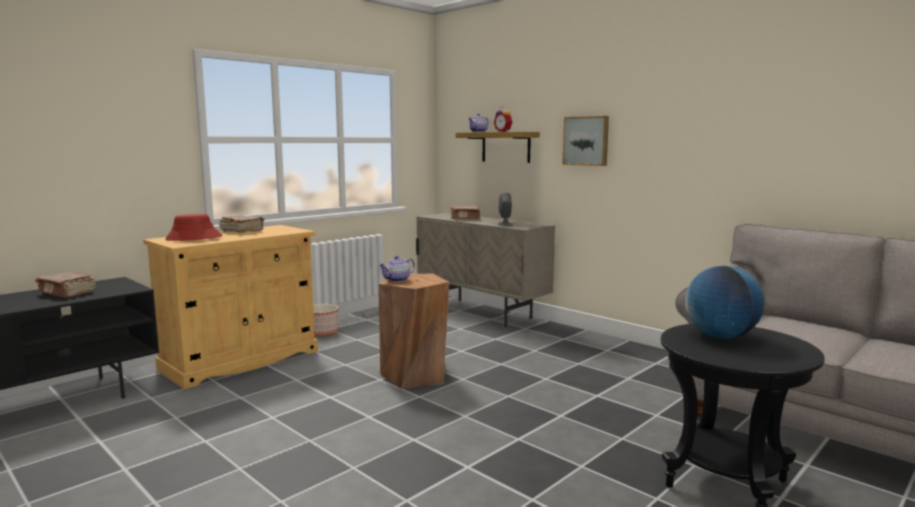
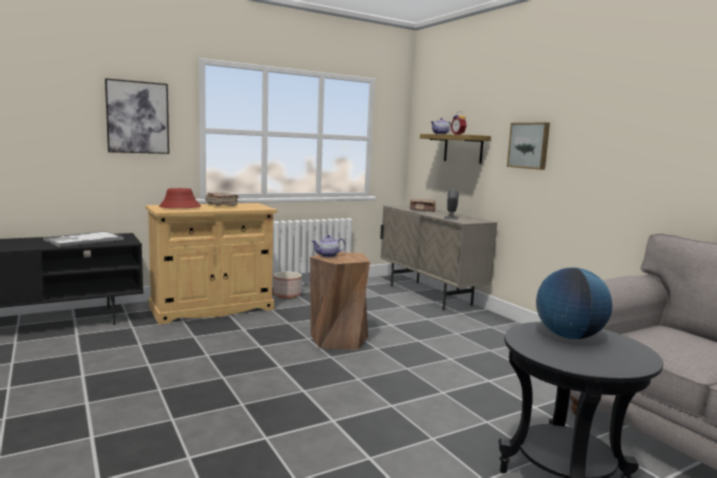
camera: 15 degrees right, 0 degrees up
brown book [35,272,96,298] -> tray [43,231,124,247]
none -> picture [105,78,169,154]

